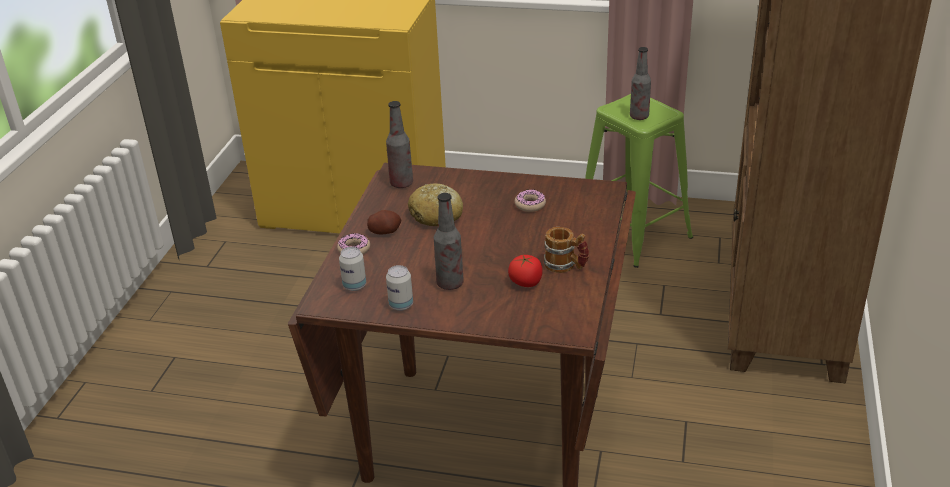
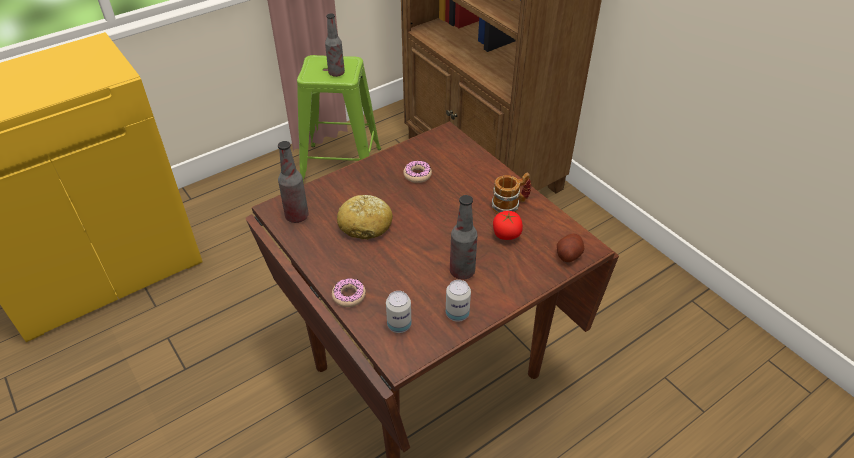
camera: 50 degrees left, 10 degrees up
potato [367,210,401,235] -> potato moved to [557,234,584,262]

